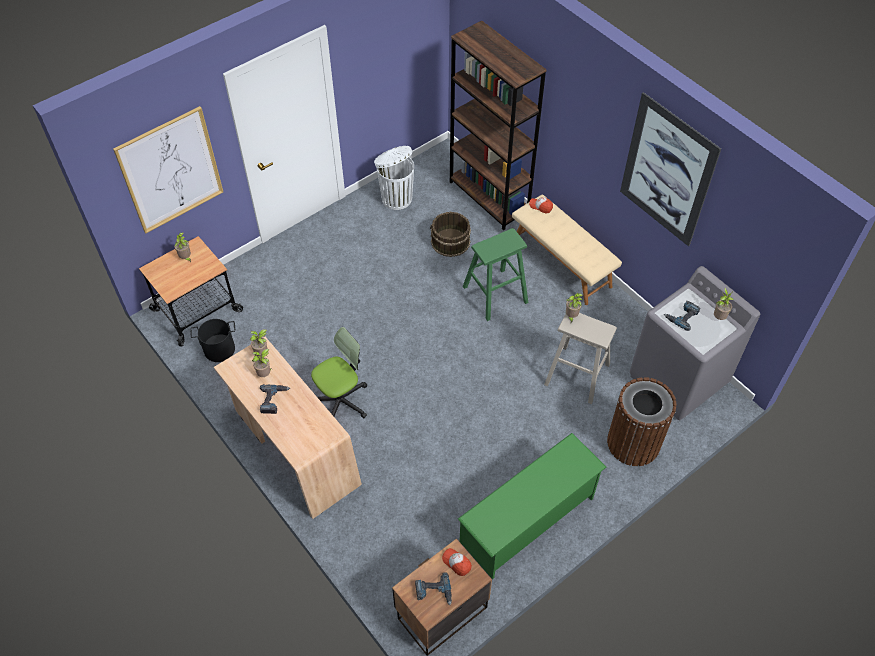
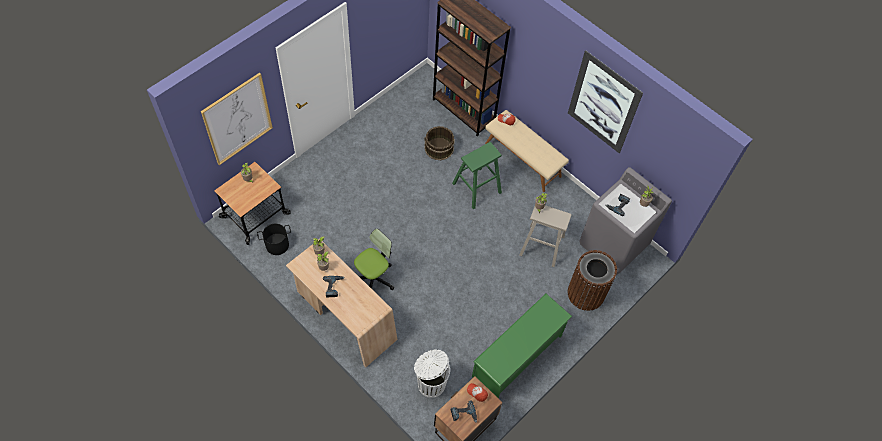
camera: 10 degrees left, 5 degrees up
white trash can [374,146,414,210] -> white trash can moved to [414,349,450,398]

